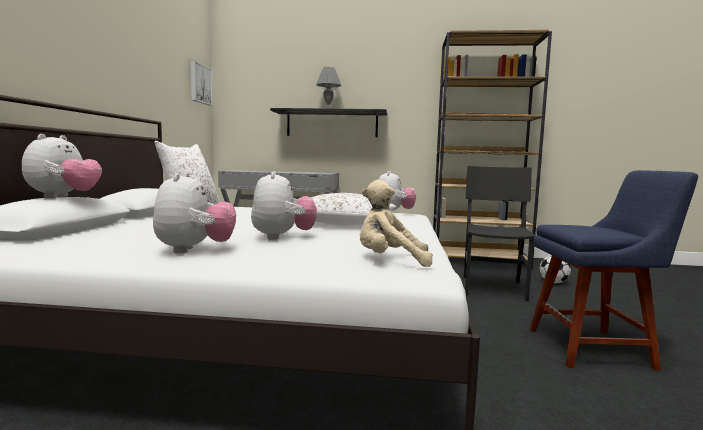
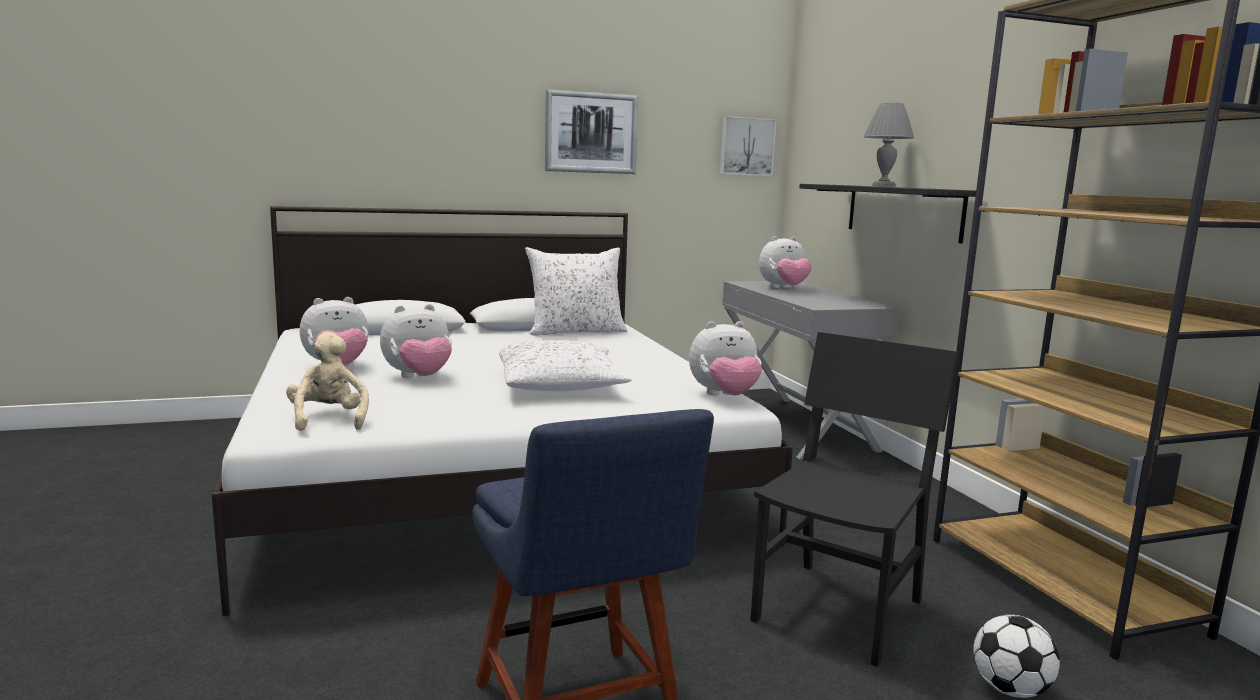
camera: 65 degrees right, 5 degrees up
plush toy [22,134,102,198] -> plush toy moved to [759,236,812,288]
black chair [464,166,536,301] -> black chair turned 45 degrees counterclockwise [751,332,959,667]
none -> picture [545,89,638,174]

